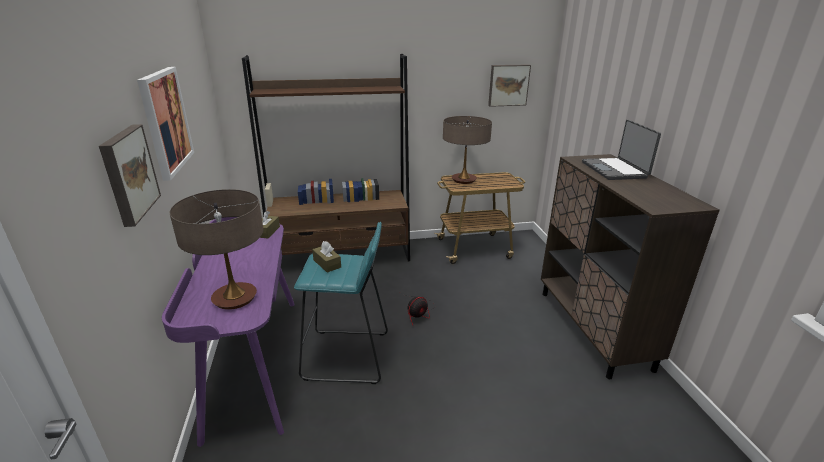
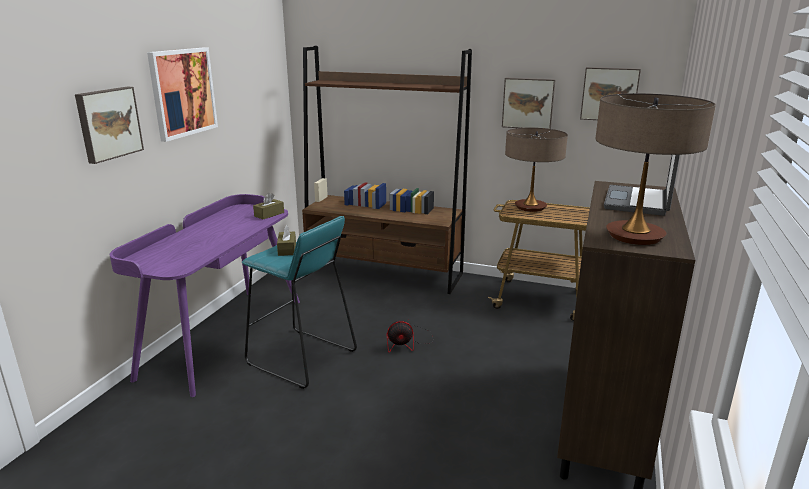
camera: 30 degrees right, 5 degrees down
table lamp [170,189,264,310] -> table lamp moved to [595,93,716,245]
none -> picture [502,78,556,129]

